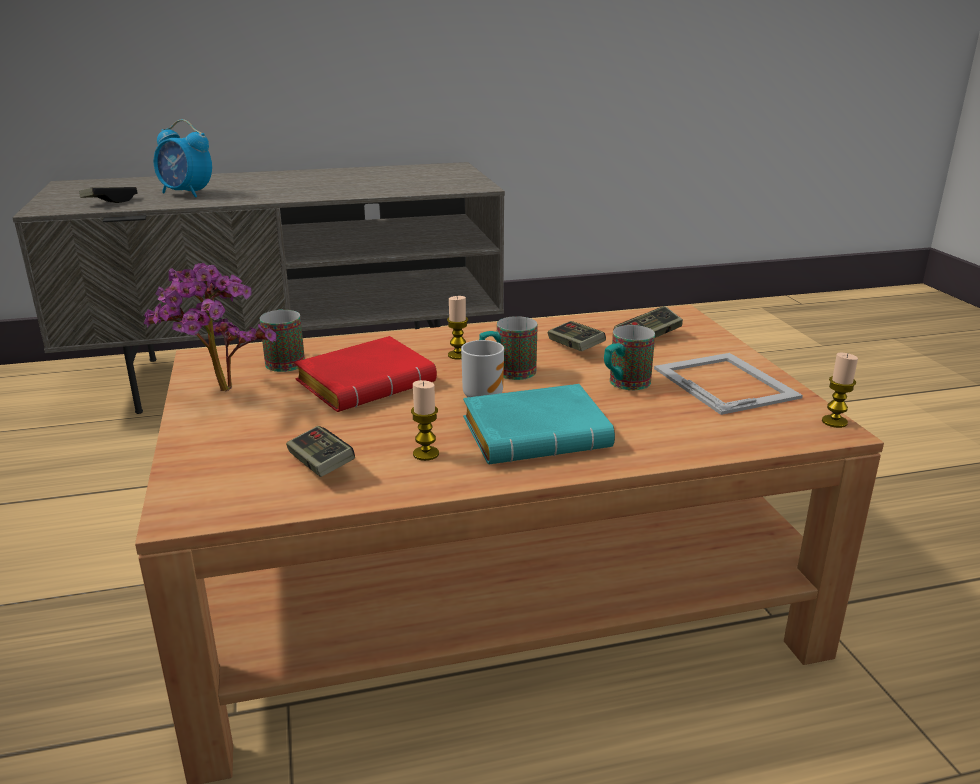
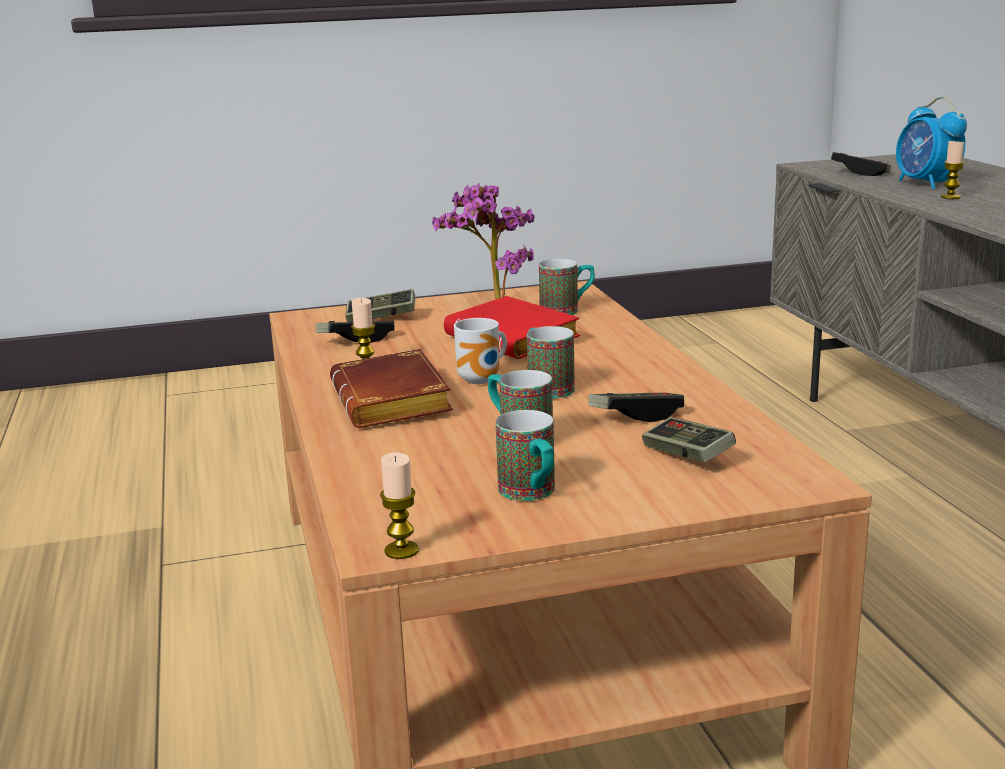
camera: 90 degrees right, 5 degrees down
alarm clock [154,119,212,198] -> alarm clock turned 45 degrees counterclockwise [896,96,967,190]
candle [447,296,468,360] -> candle moved to [941,140,965,199]
turquoise book [463,384,615,464] -> brown book [330,349,453,428]
picture frame [654,353,803,415] -> mug [496,410,555,501]
none -> game controller [345,289,415,322]

